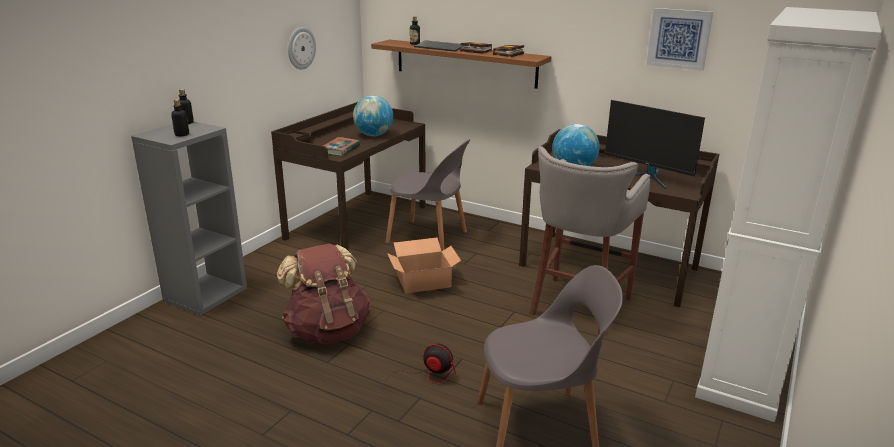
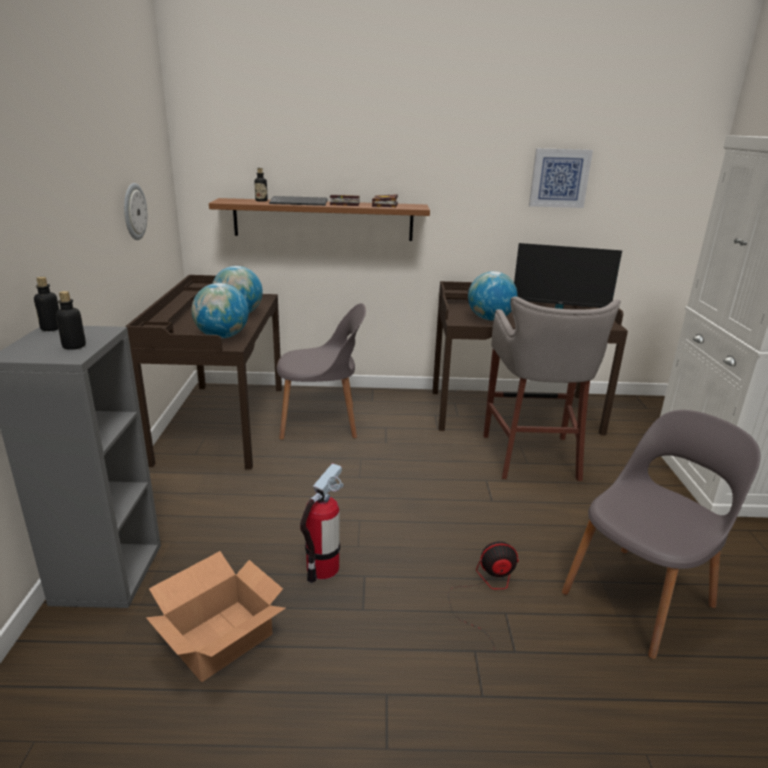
camera: 30 degrees left, 0 degrees up
brown backpack [277,243,371,344] -> fire extinguisher [300,463,343,583]
book [323,137,360,156] -> globe [192,283,249,339]
cardboard box [387,238,461,293] -> cardboard box moved to [146,551,286,682]

